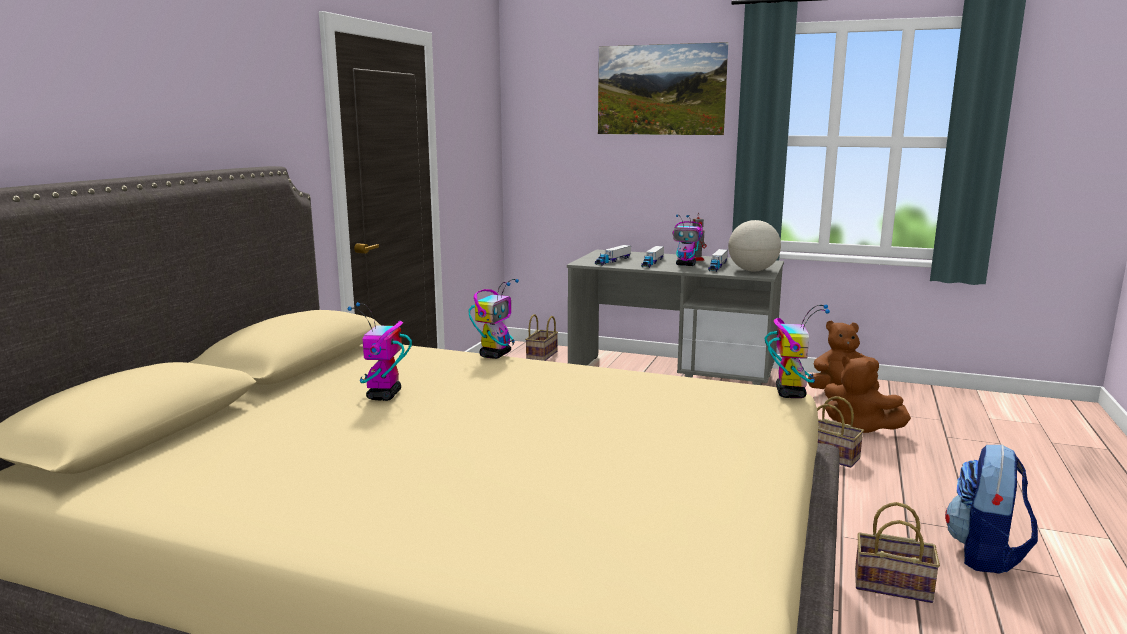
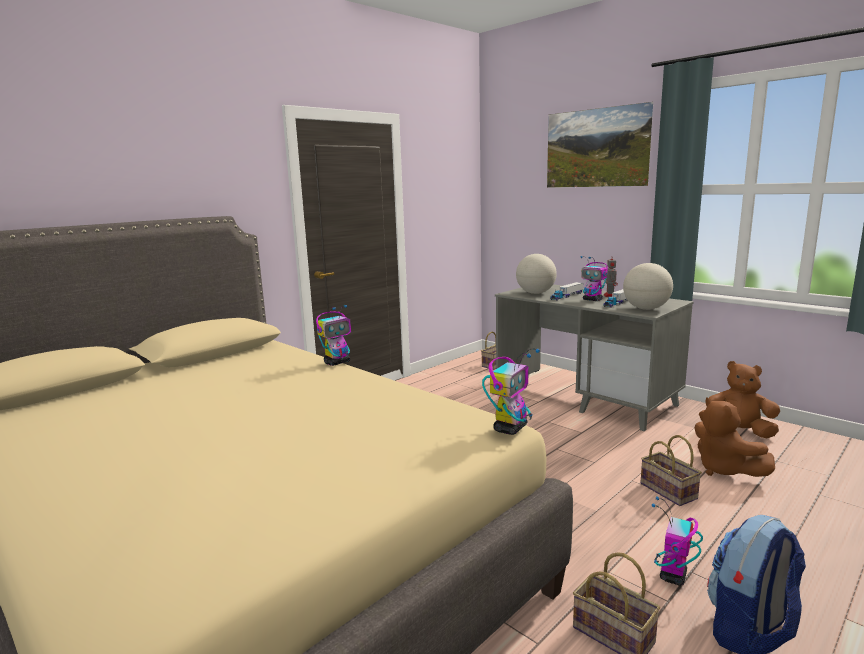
camera: 25 degrees right, 0 degrees up
toy robot [347,302,412,401] -> toy robot moved to [652,496,703,586]
toy truck [595,245,631,266] -> globe [516,254,557,294]

